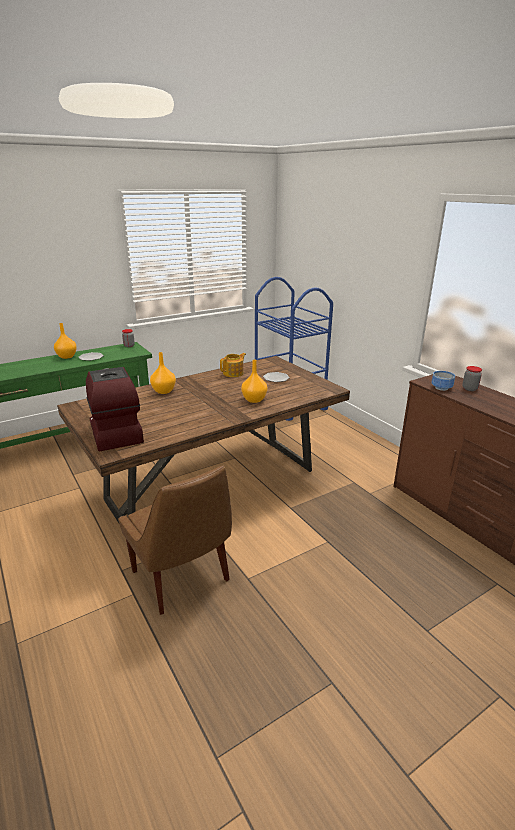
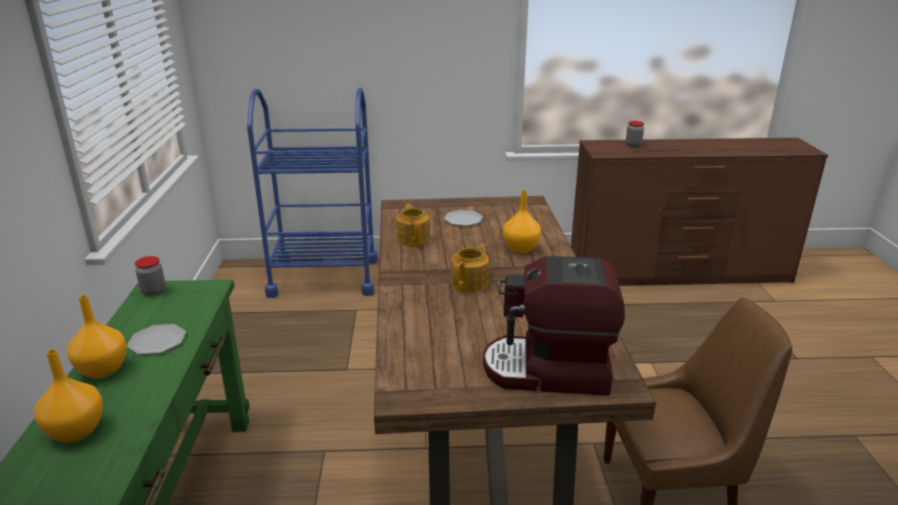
camera: 60 degrees left, 0 degrees up
orange vase [150,352,176,394] -> orange vase moved to [34,349,103,442]
bowl [431,371,455,391] -> none
none -> teapot [451,243,489,293]

